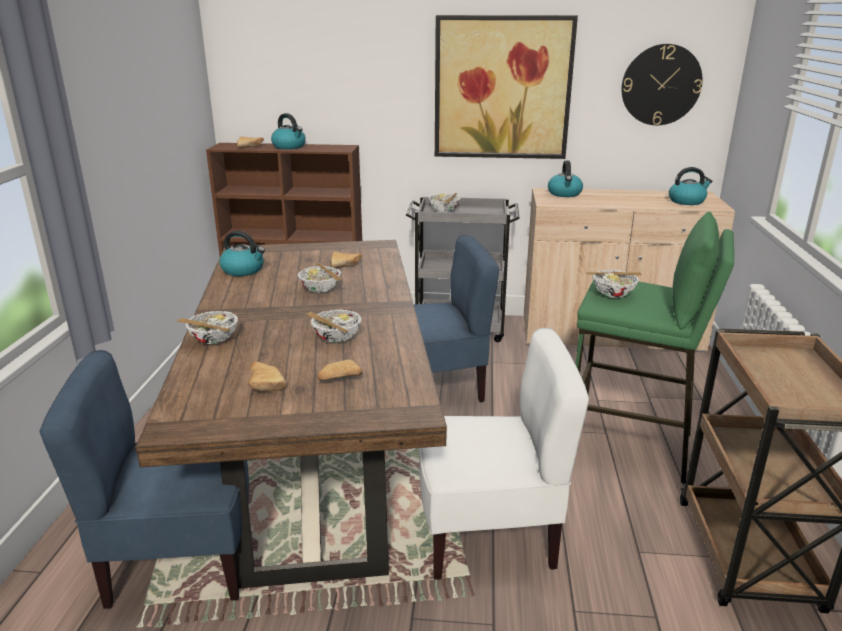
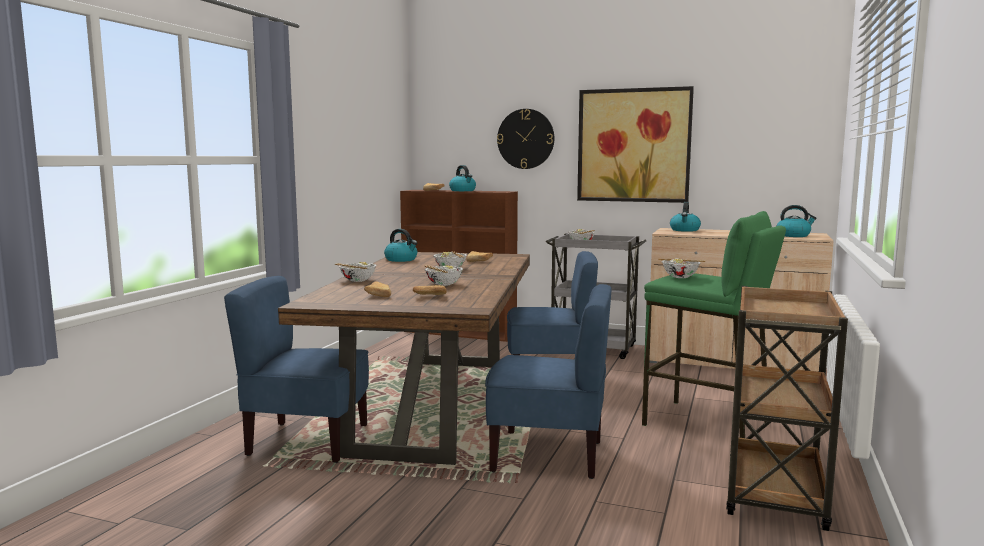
camera: 15 degrees right, 15 degrees down
white chair [419,328,589,580] -> blue chair [485,284,612,479]
wall clock [622,44,702,125] -> wall clock moved to [497,109,554,169]

